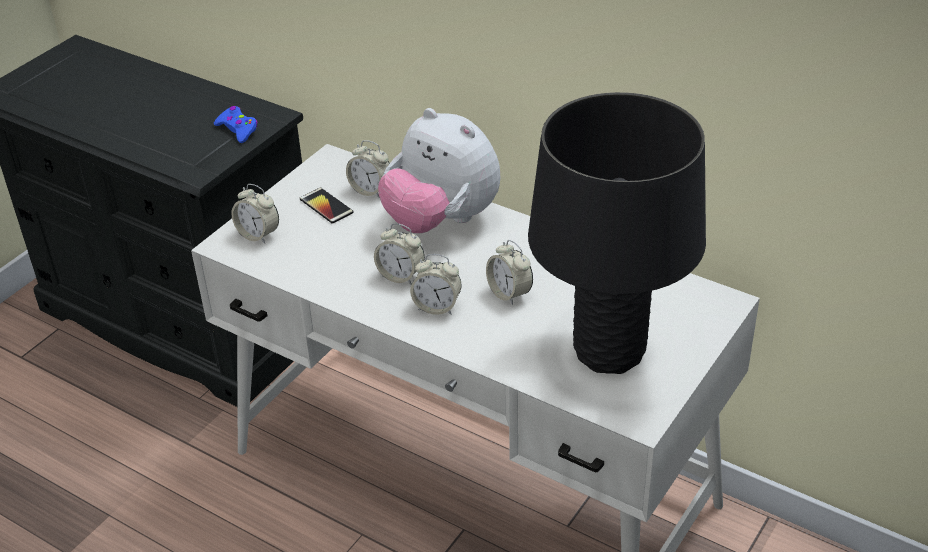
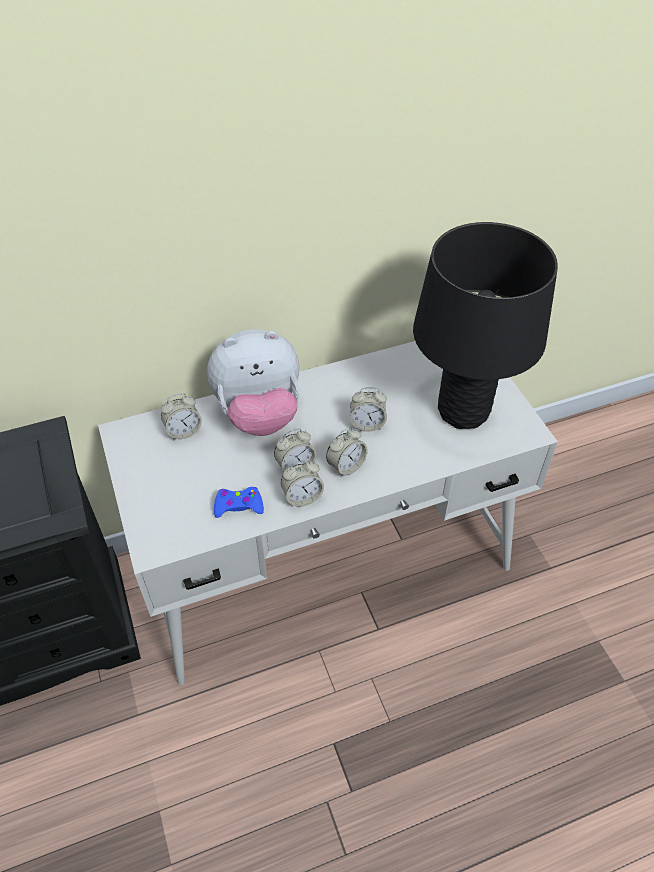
camera: 55 degrees left, 10 degrees up
blue game controller [214,106,258,143] -> blue game controller moved to [214,487,264,518]
alarm clock [231,184,279,244] -> alarm clock moved to [281,459,324,507]
phone [300,187,354,224] -> none

